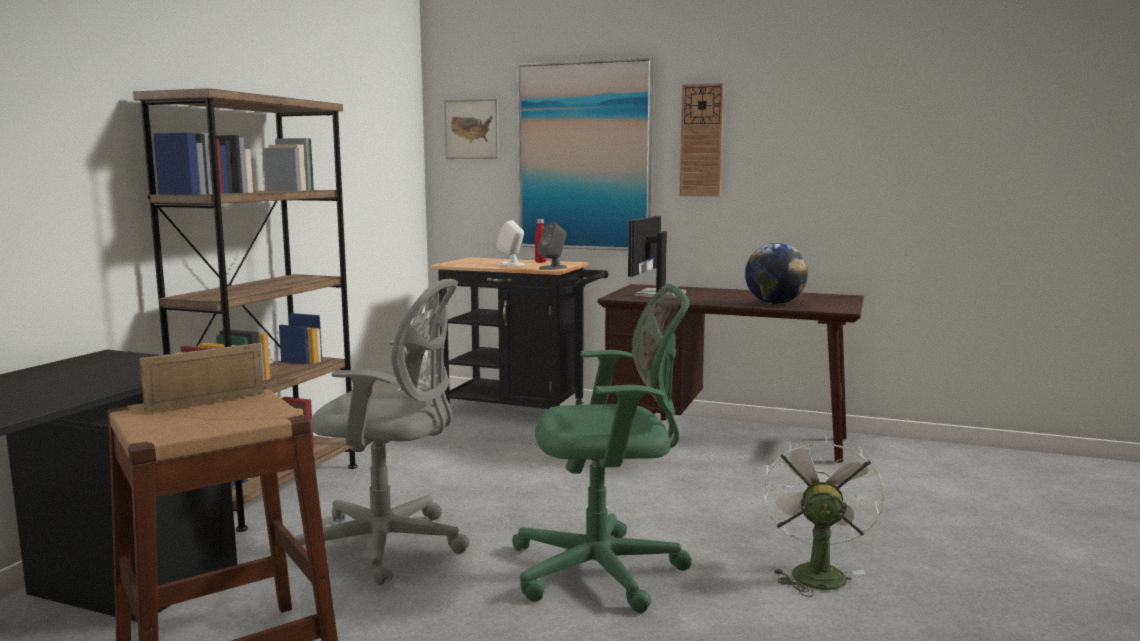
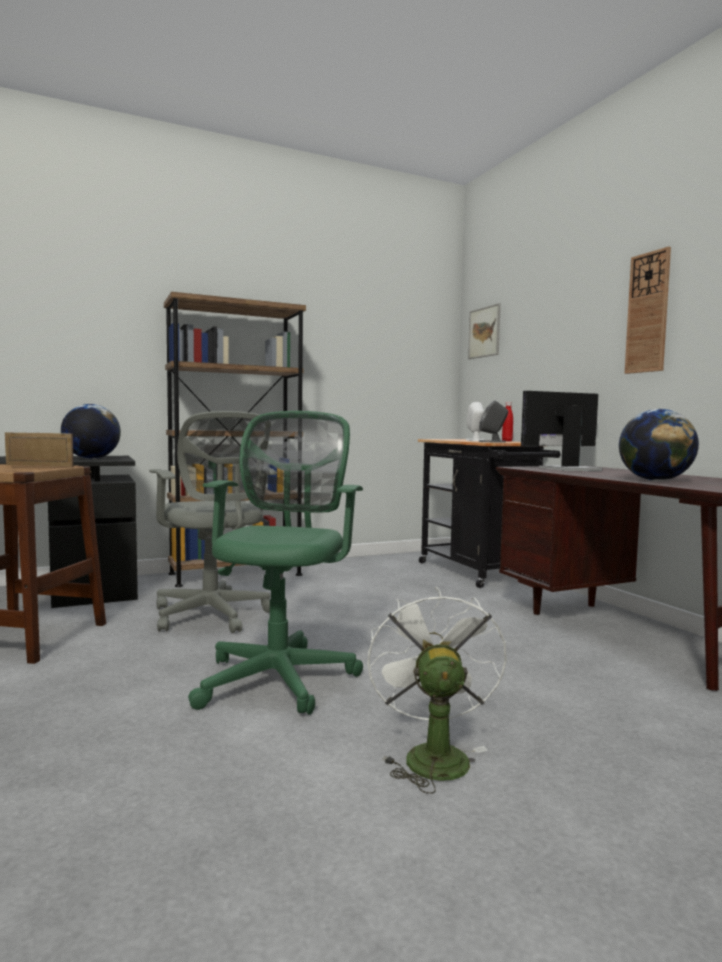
camera: 45 degrees right, 5 degrees down
green office chair [512,284,692,613] -> green office chair turned 120 degrees counterclockwise [188,411,363,715]
picture [518,57,653,251] -> none
white fan [762,434,885,597] -> white fan turned 60 degrees counterclockwise [367,586,507,794]
none -> globe [61,404,121,459]

